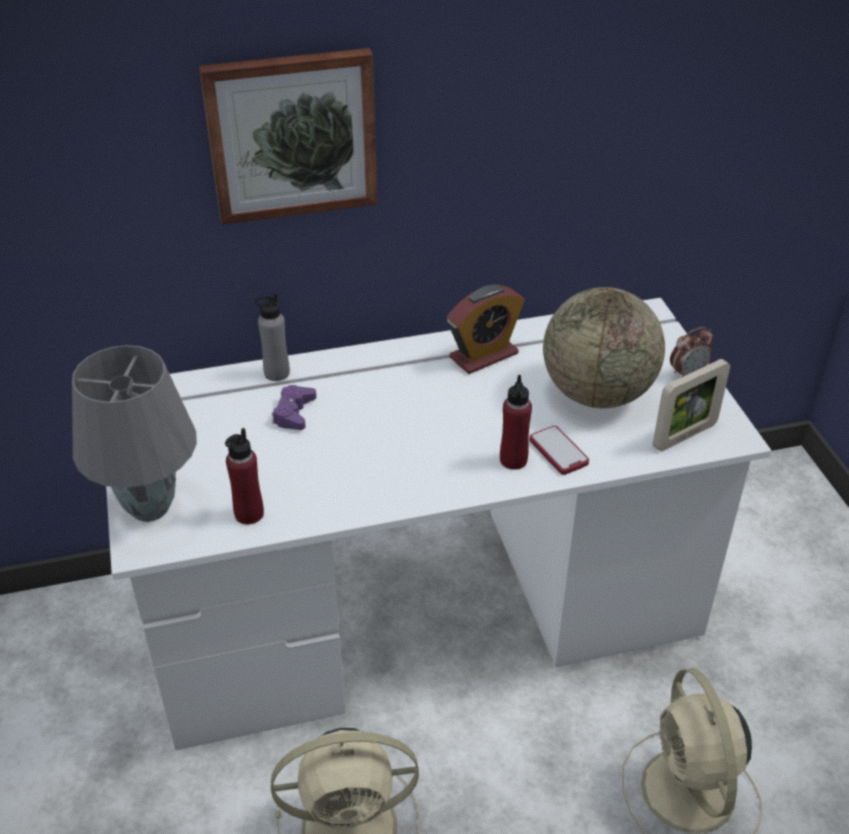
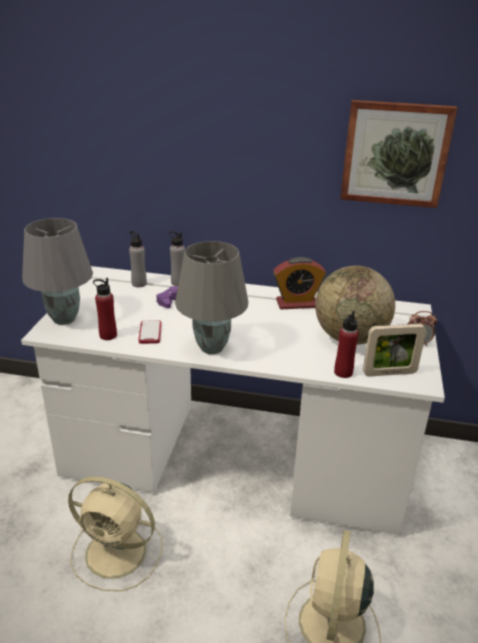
camera: 25 degrees right, 10 degrees down
picture [199,48,378,225] -> picture moved to [340,100,457,208]
red bottle [500,375,532,470] -> red bottle moved to [334,311,359,378]
phone [530,426,589,475] -> phone moved to [139,321,162,344]
none -> grey bottle [129,231,147,287]
none -> grey table lamp [175,241,248,354]

